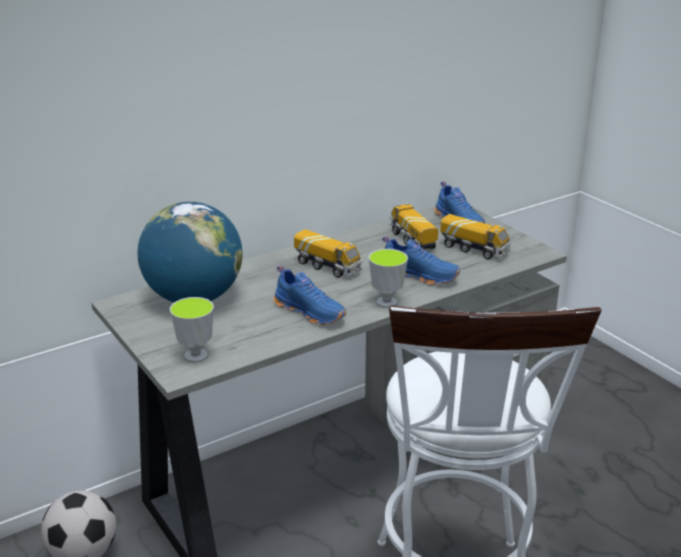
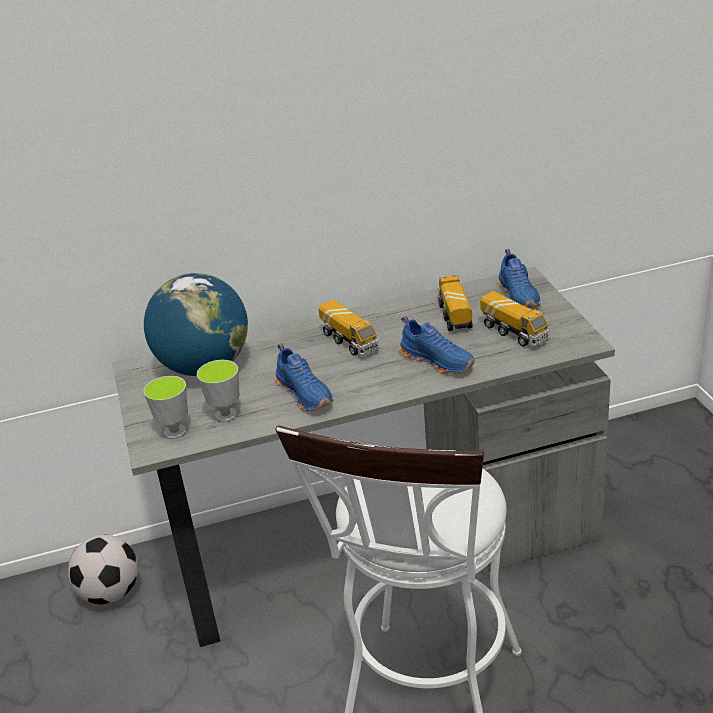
camera: 20 degrees right, 5 degrees up
cup [369,249,408,308] -> cup moved to [197,360,239,422]

